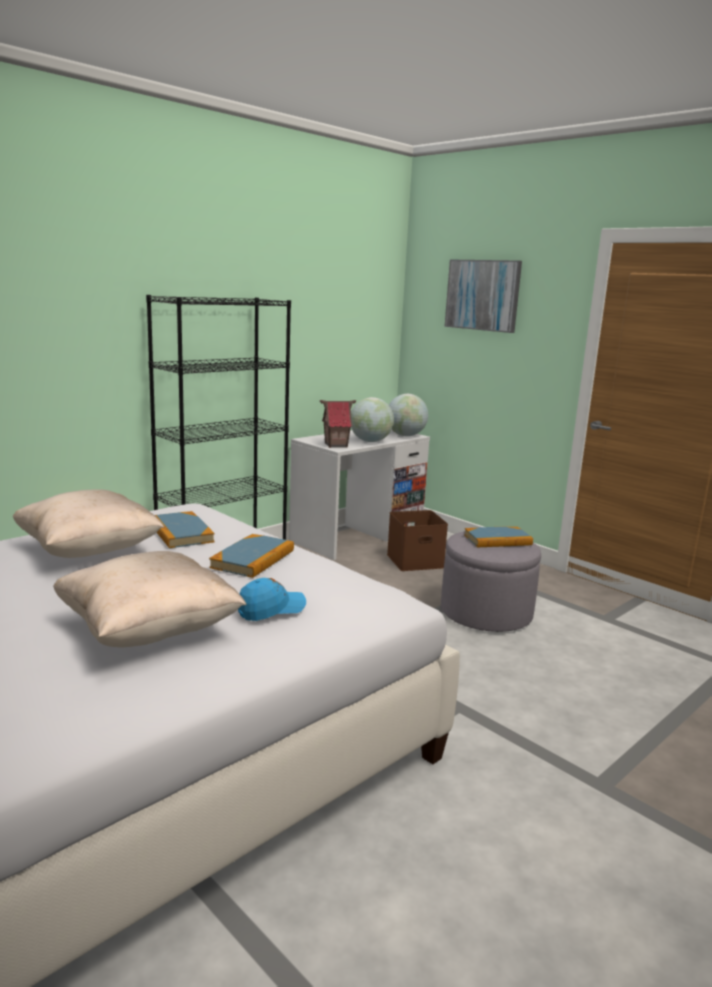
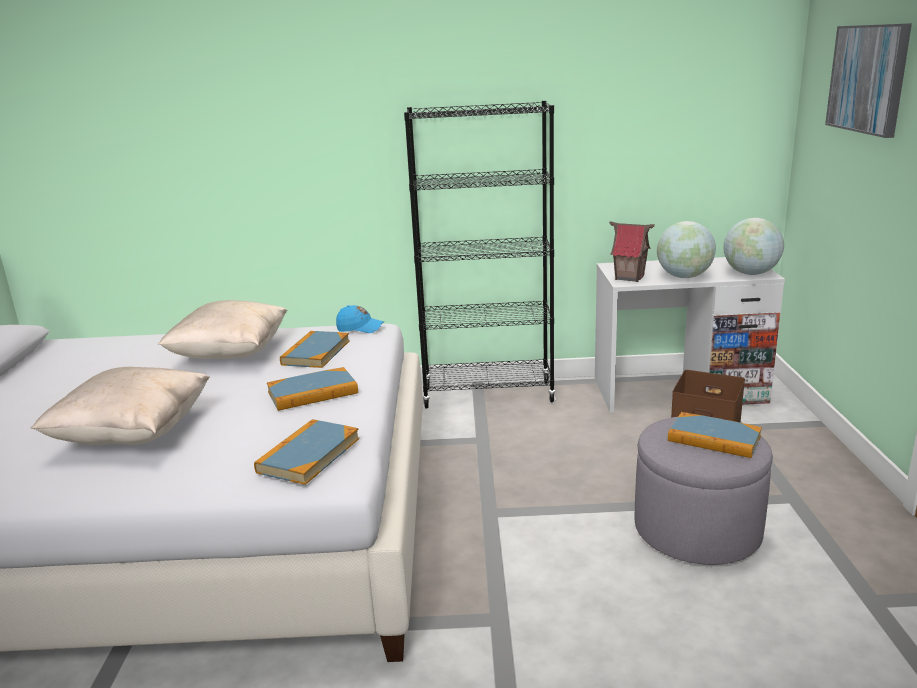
camera: 45 degrees right, 5 degrees up
blue cap [238,578,306,621] -> blue cap moved to [336,305,384,333]
none -> book [254,419,359,485]

